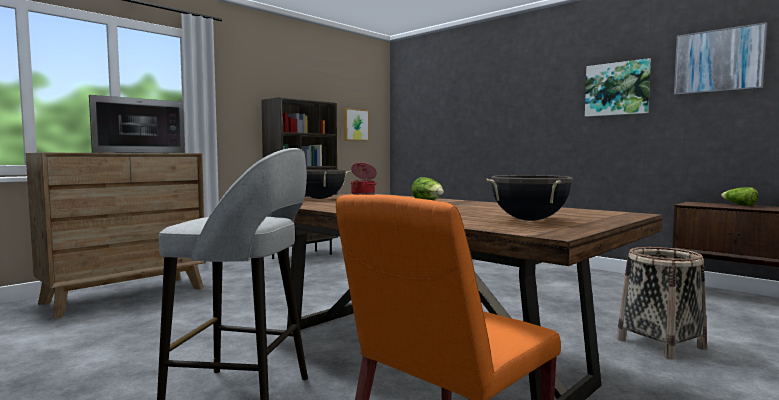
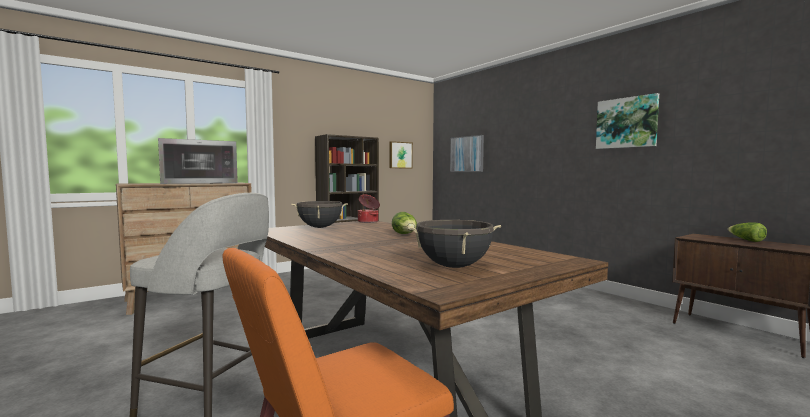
camera: 10 degrees right, 0 degrees up
basket [617,247,707,359] -> none
picture [674,22,767,95] -> picture moved to [450,135,484,172]

